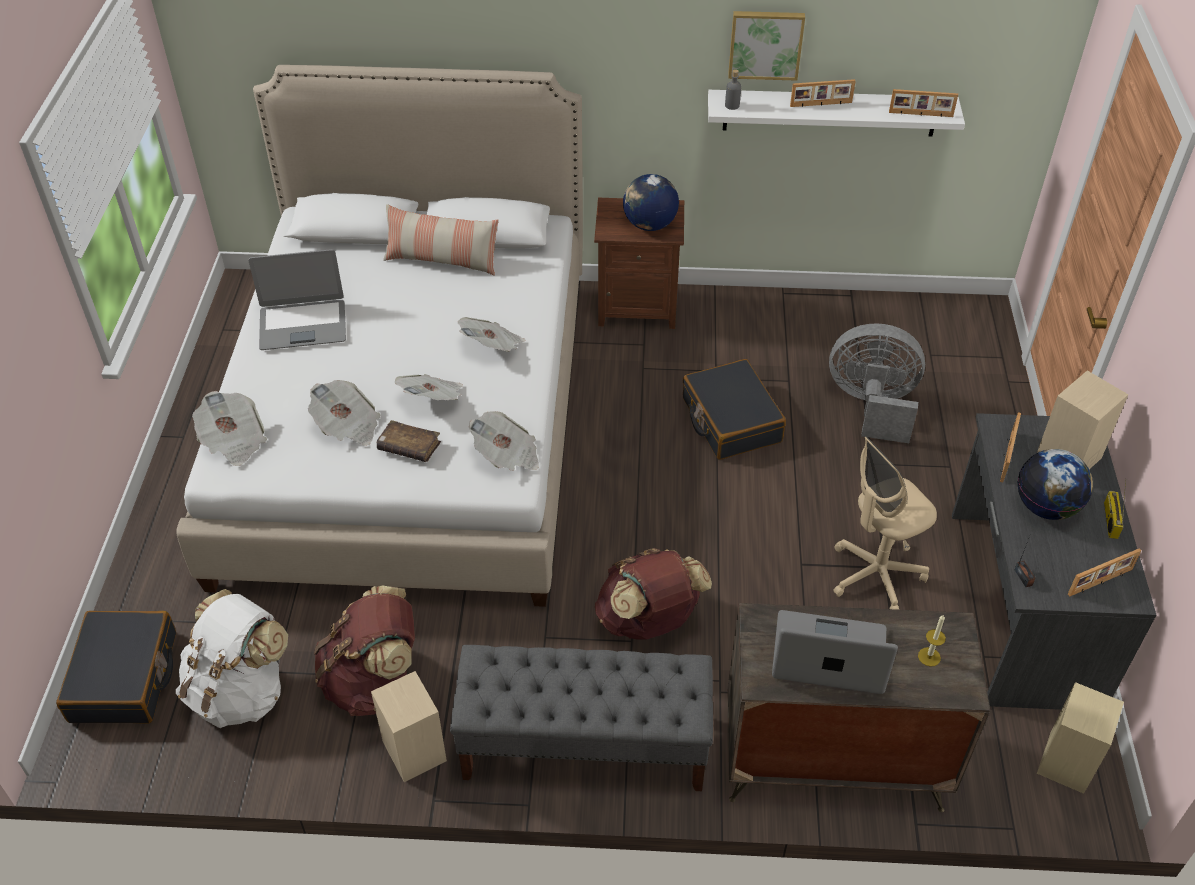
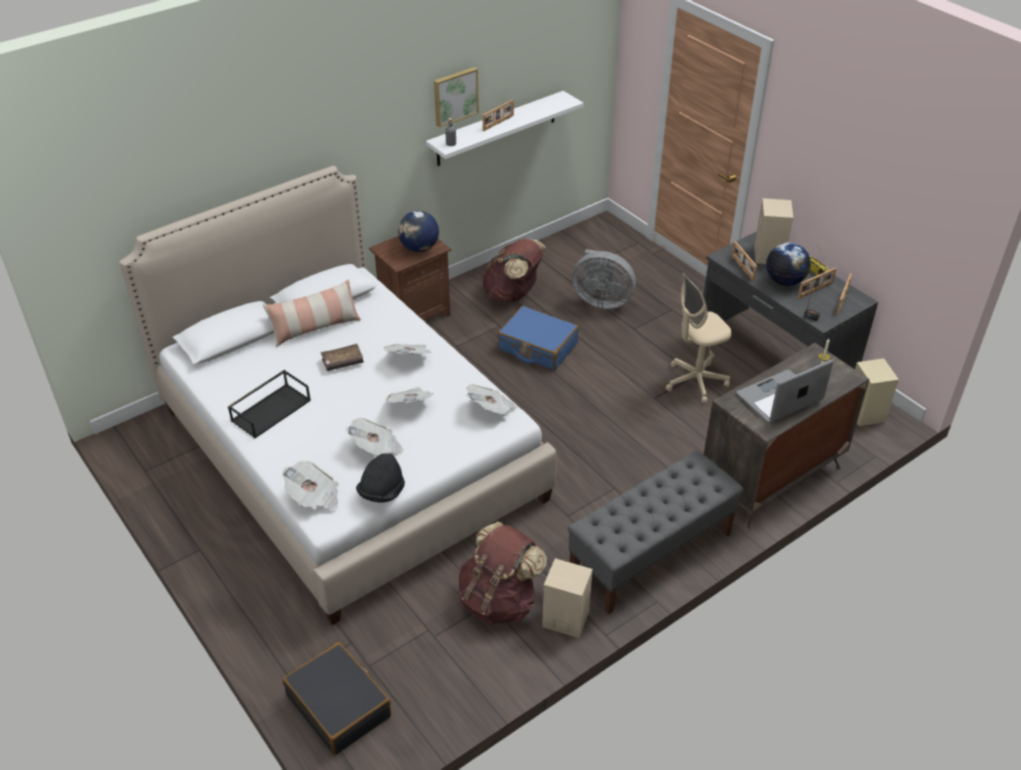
camera: 40 degrees left, 5 degrees down
white backpack [176,589,288,728] -> none
laptop [249,249,346,350] -> black tray [228,370,311,438]
brown book [377,420,441,462] -> brown book moved to [321,344,364,371]
brown backpack [595,548,712,639] -> brown backpack moved to [481,238,546,303]
black suitcase [683,359,786,460] -> blue suitcase [497,306,579,371]
grey fan [829,323,925,443] -> grey fan turned 135 degrees counterclockwise [572,249,636,309]
beige office chair [833,437,937,610] -> beige office chair turned 45 degrees clockwise [666,273,732,403]
picture frame [889,89,958,117] -> picture frame moved to [798,268,836,299]
none -> black hat [356,453,405,503]

